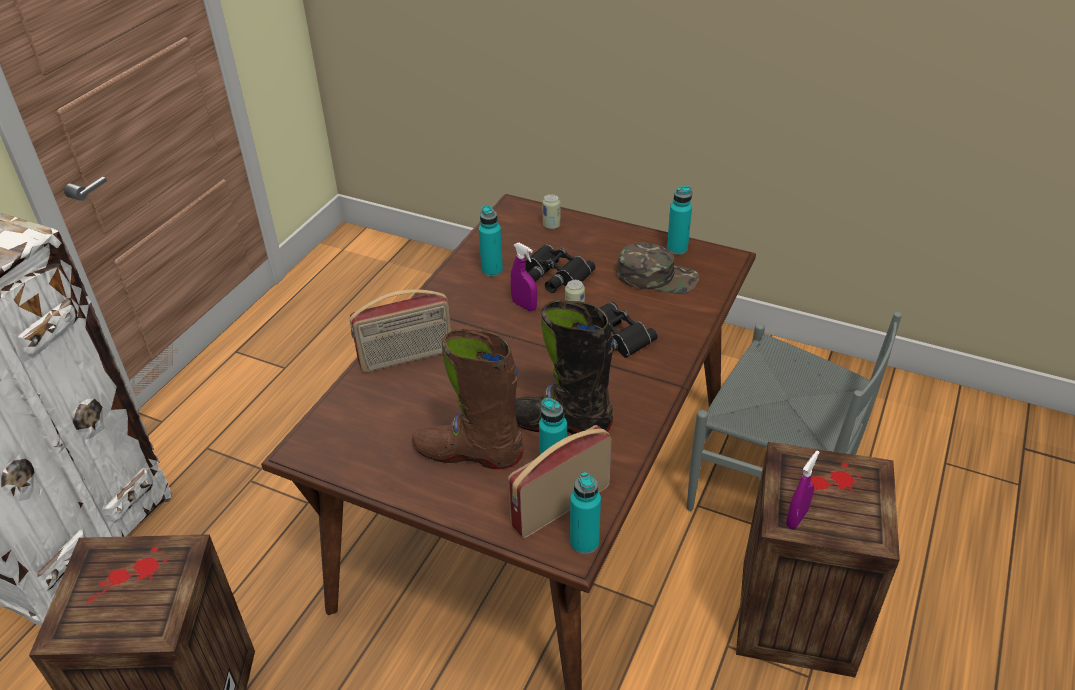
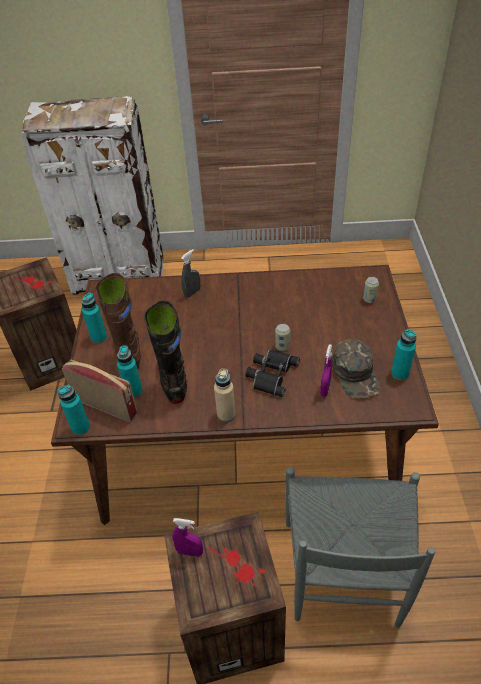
camera: 65 degrees right, 5 degrees up
radio [350,289,451,373] -> grey spray bottle [181,249,200,298]
turquoise bottle [479,205,503,277] -> turquoise bottle moved to [81,293,107,343]
purple spray bottle [511,243,537,311] -> purple spray bottle moved to [320,344,332,397]
black binoculars [525,244,595,293] -> none
none -> beige bottle [214,368,236,422]

